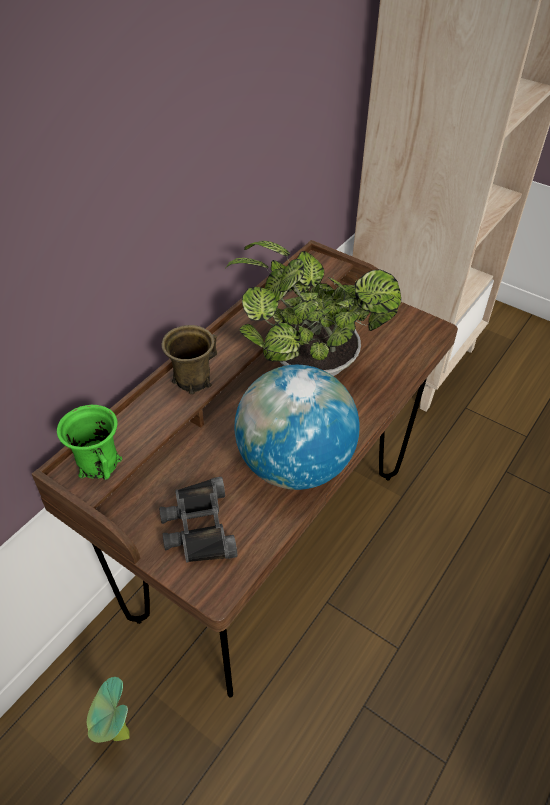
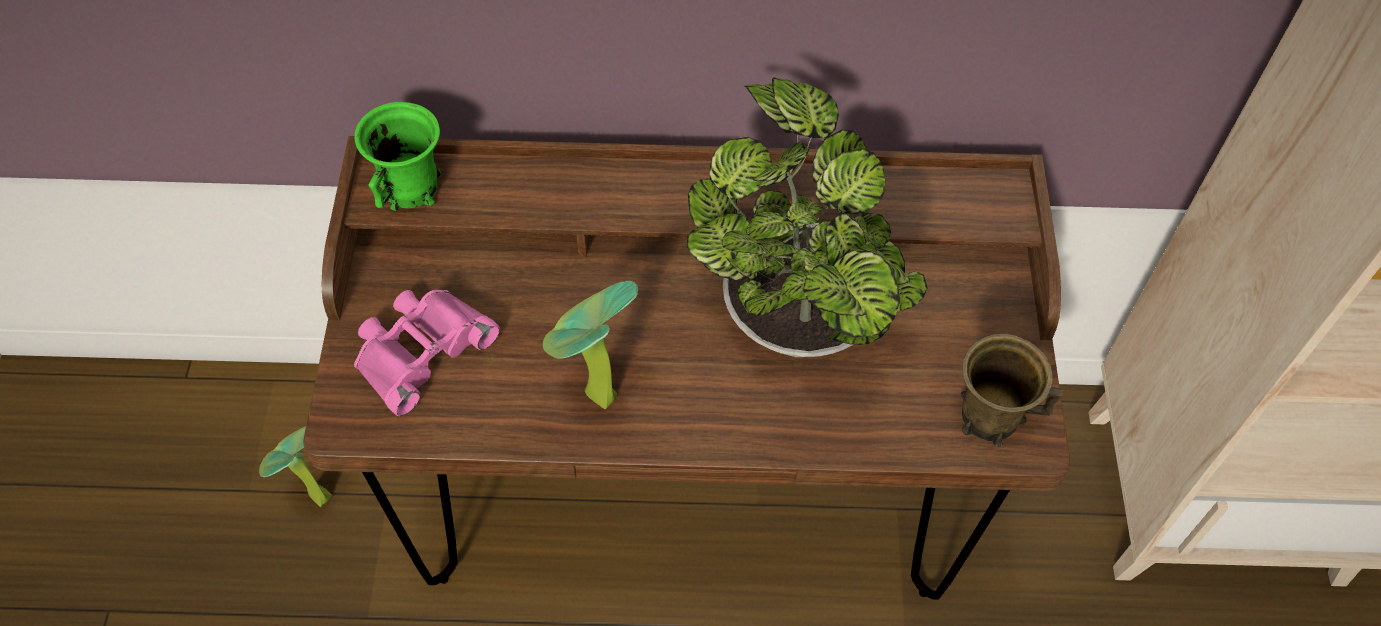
camera: 55 degrees right, 10 degrees up
black binoculars [159,477,238,563] -> pink binoculars [354,290,500,416]
brown mug [161,325,217,395] -> brown mug moved to [961,334,1064,447]
globe [234,365,360,490] -> potted plant [543,281,638,409]

